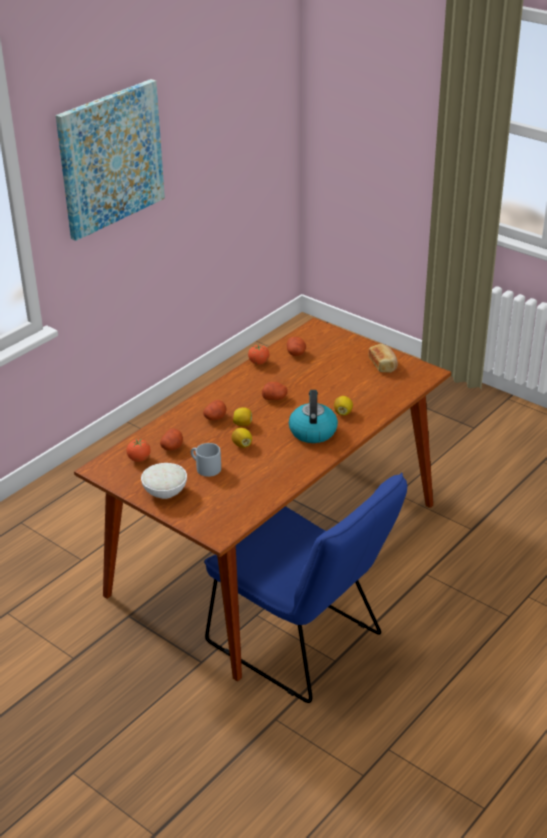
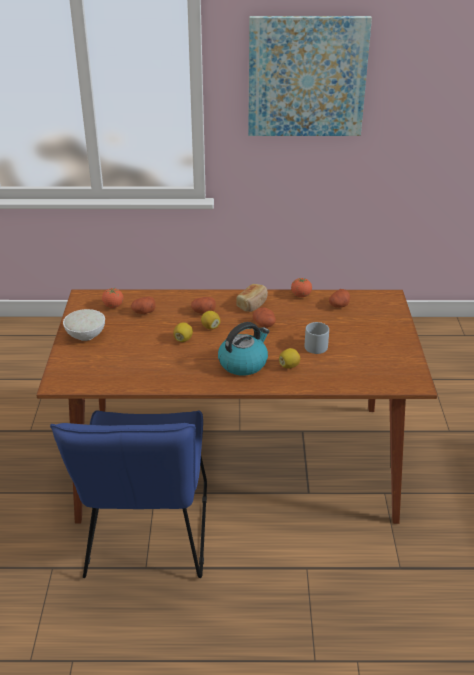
camera: 50 degrees right, 0 degrees up
grey mug [191,443,221,477] -> grey mug moved to [305,322,329,354]
bread [369,344,398,373] -> bread moved to [236,284,268,312]

